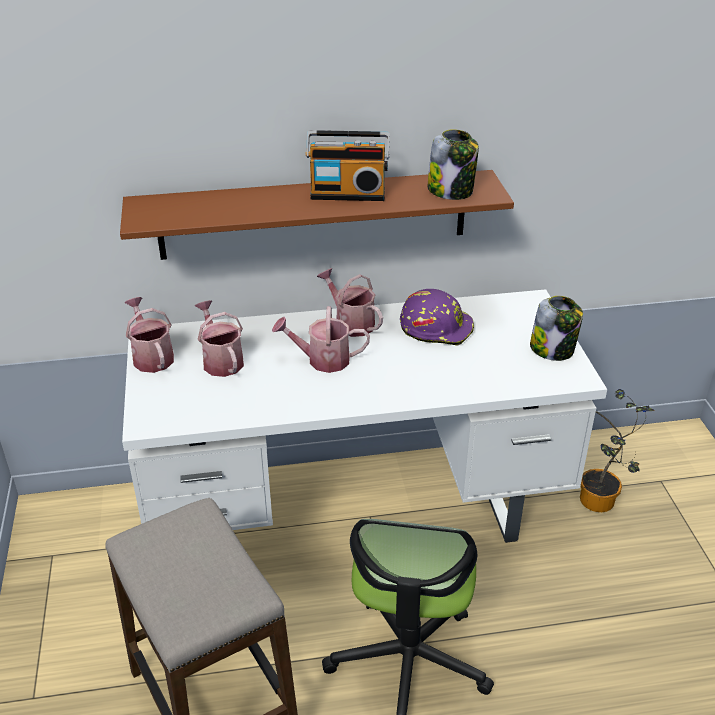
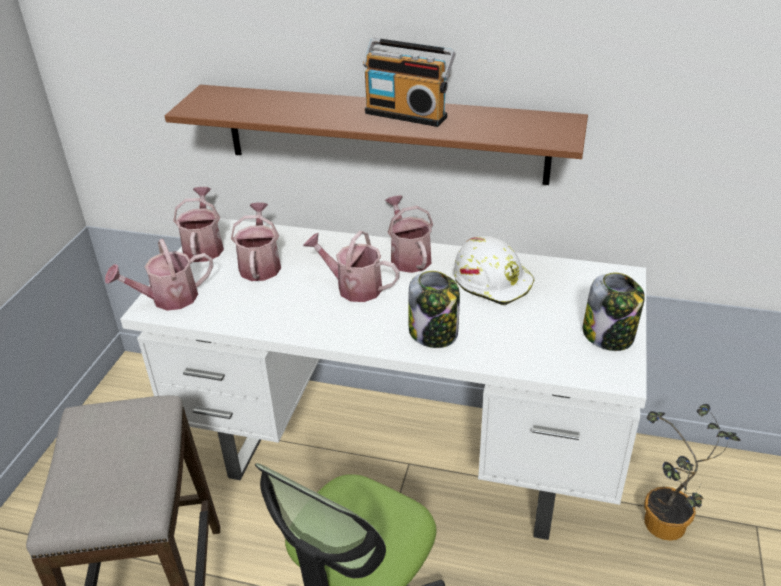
camera: 25 degrees right, 0 degrees up
purple hard hat [400,289,474,346] -> white hard hat [454,236,534,305]
jar [427,129,479,200] -> jar moved to [408,271,460,348]
none -> watering can [105,239,213,311]

